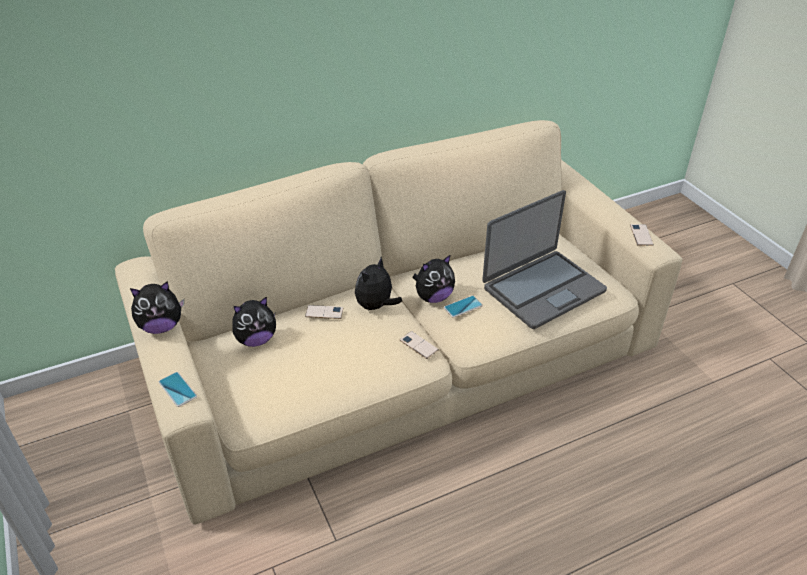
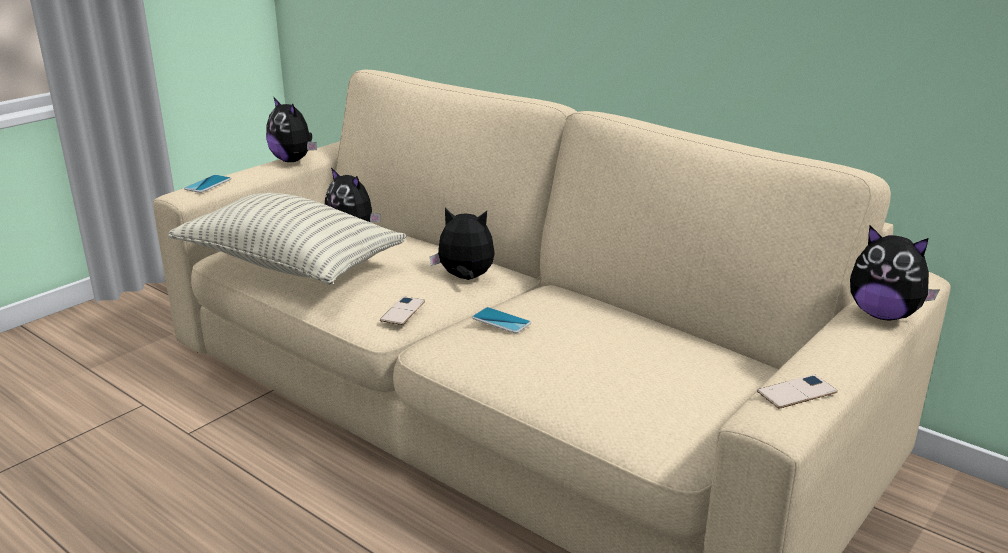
camera: 65 degrees right, 15 degrees down
phone [305,305,344,319] -> none
plush toy [412,255,455,303] -> plush toy moved to [850,226,939,321]
laptop [482,190,607,329] -> none
none -> pillow [168,193,407,285]

